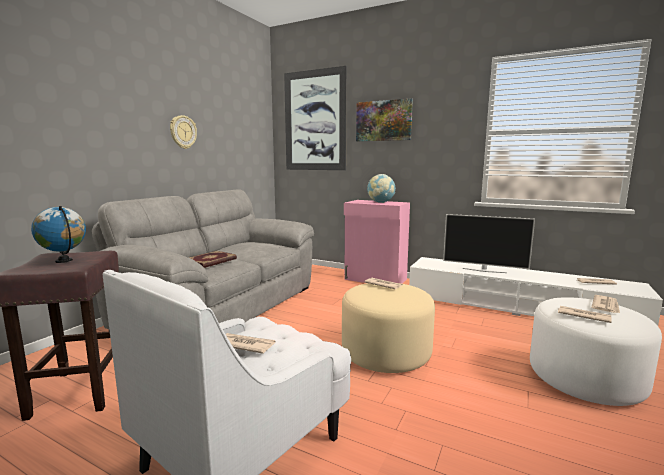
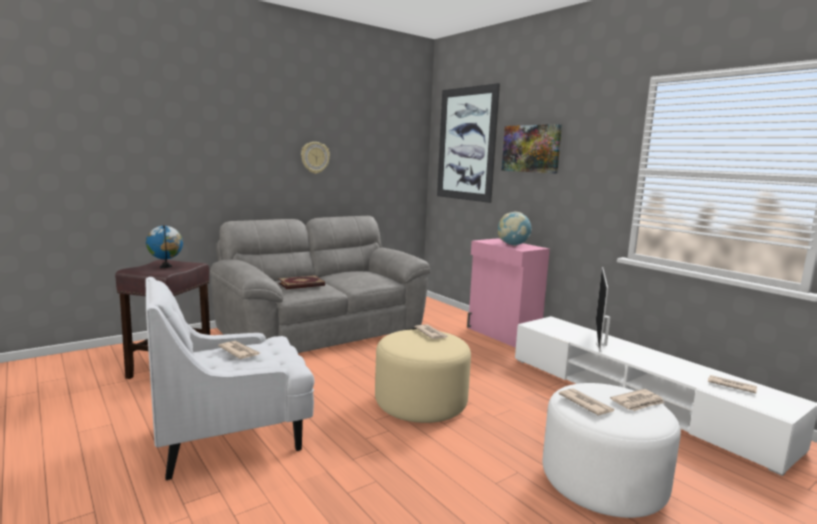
camera: 25 degrees right, 0 degrees up
television [443,214,535,273] -> television turned 60 degrees clockwise [596,267,610,353]

